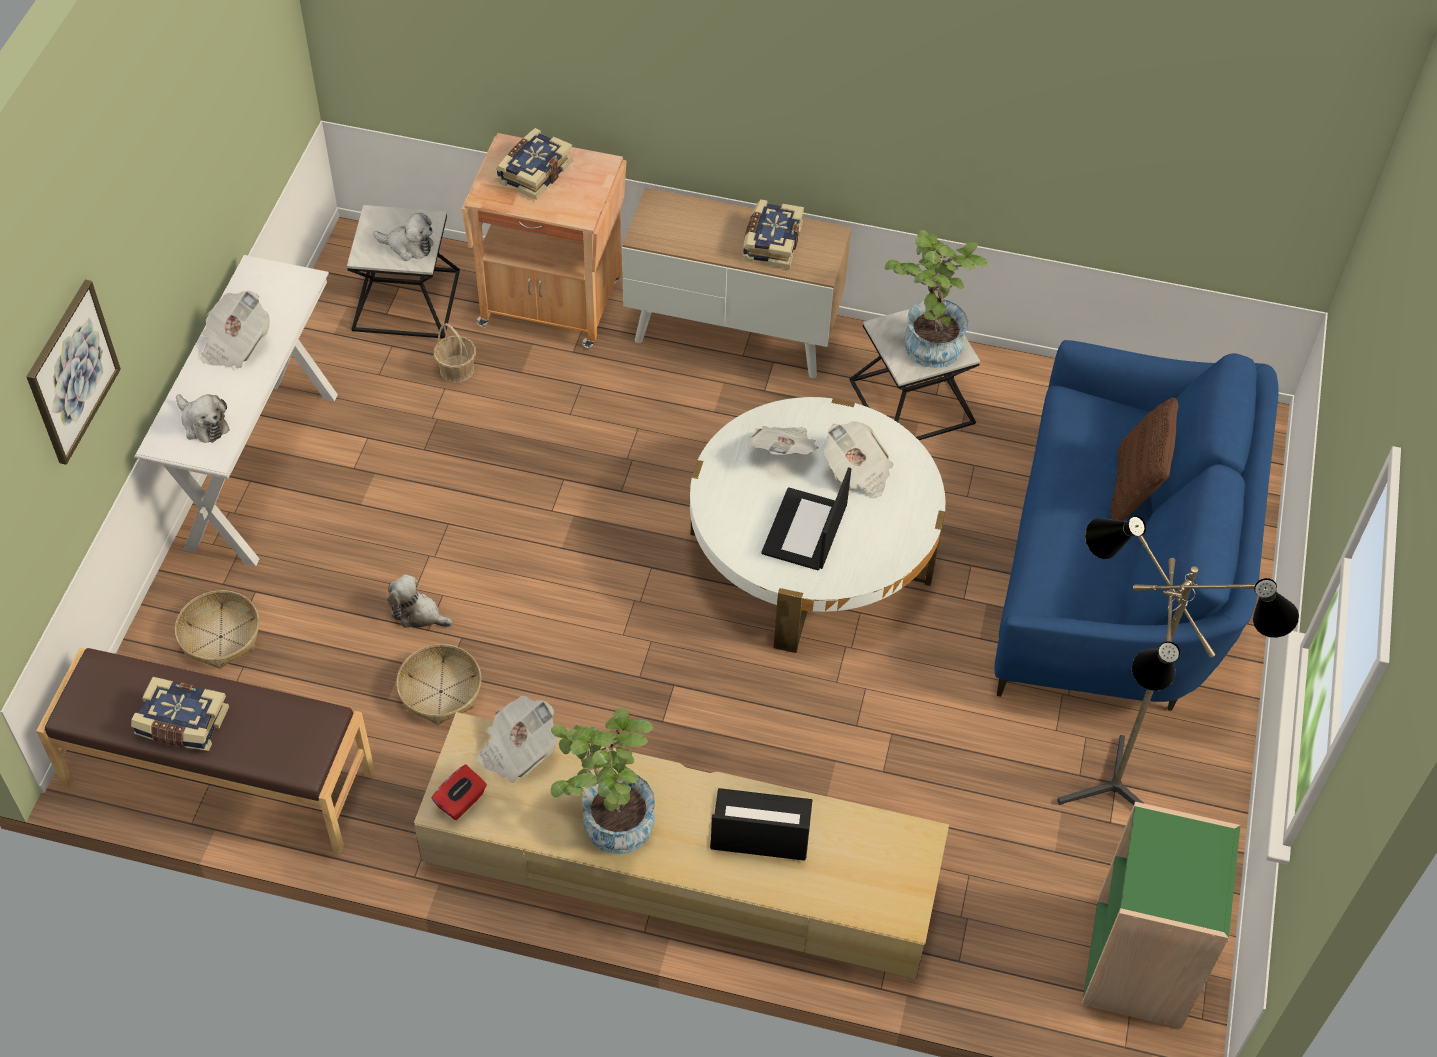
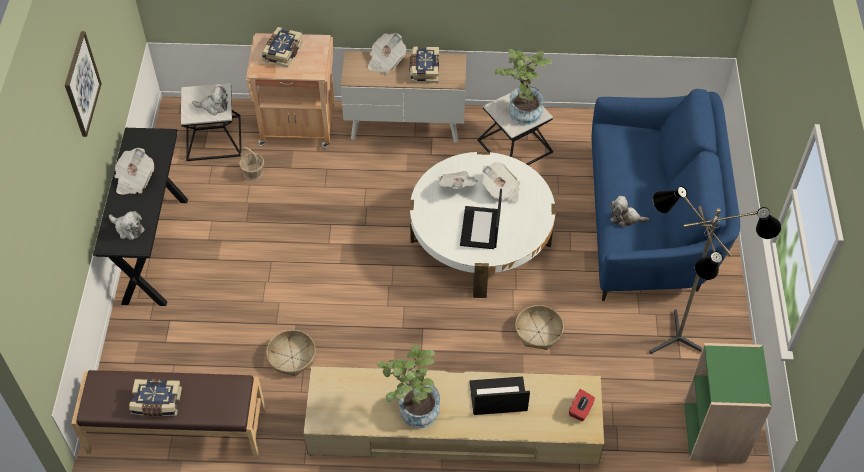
camera: 10 degrees left, 0 degrees up
picture [26,280,121,465] -> picture moved to [65,31,102,137]
white console table [135,255,338,566] -> black console table [93,128,188,306]
basket [175,590,259,669] -> basket moved to [515,305,564,350]
plush toy [387,574,453,628] -> plush toy moved to [610,196,649,227]
red tissue box [432,765,487,820] -> red tissue box moved to [569,389,595,421]
newspaper [477,696,558,783] -> newspaper moved to [367,33,406,74]
brown pillow [1110,397,1178,521] -> none

